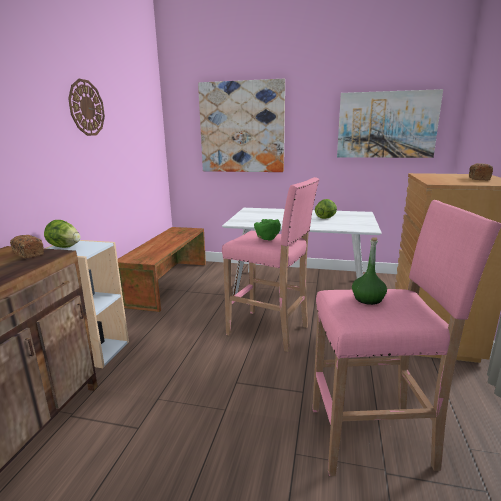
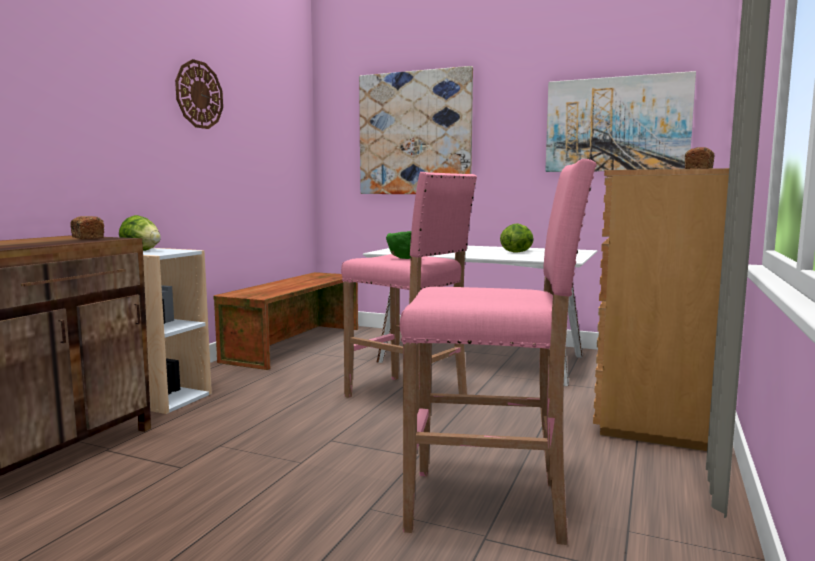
camera: 10 degrees right, 10 degrees down
green bottle [352,237,387,305] -> none

